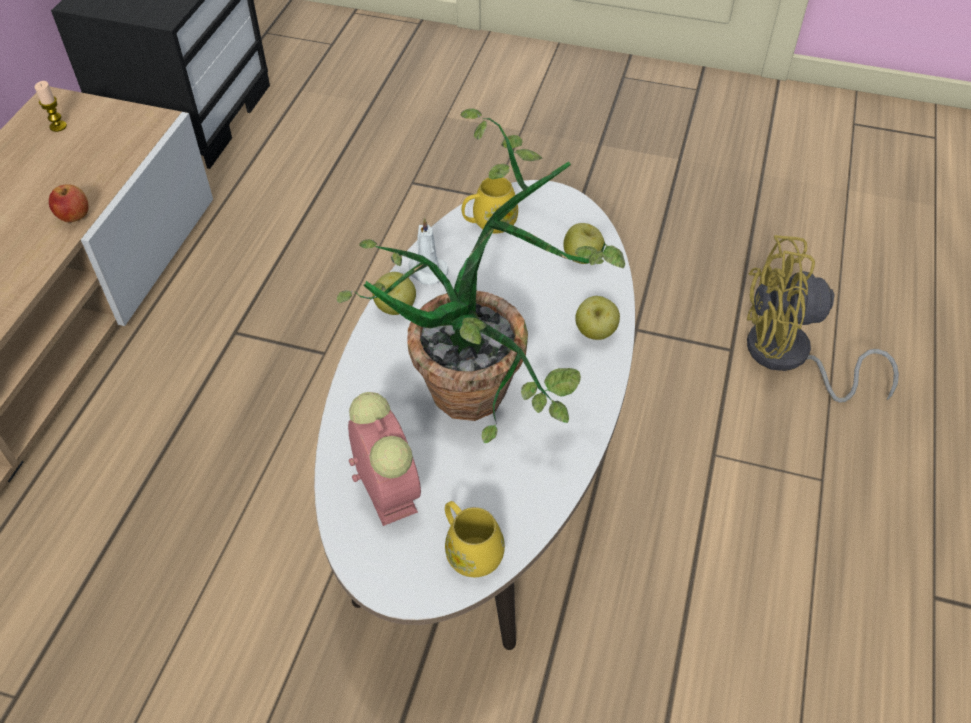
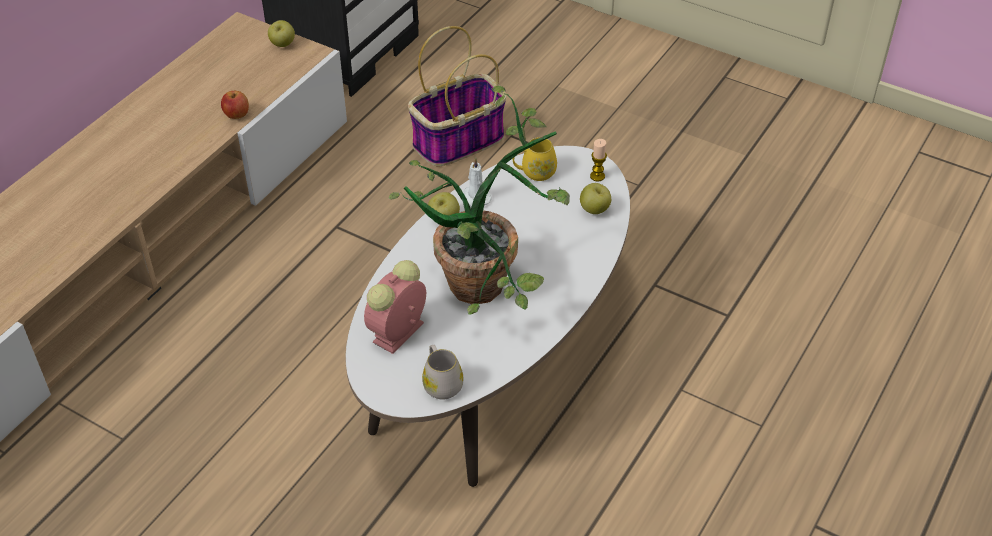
camera: 15 degrees right, 5 degrees down
candle [34,81,67,132] -> candle moved to [590,139,607,181]
alarm clock [348,392,421,526] -> alarm clock turned 135 degrees counterclockwise [364,260,426,354]
yellow mug [445,501,505,577] -> white mug [422,345,464,400]
apple [575,296,620,340] -> apple moved to [268,20,295,47]
yellow fan [747,235,899,403] -> none
none -> basket [408,26,507,166]

